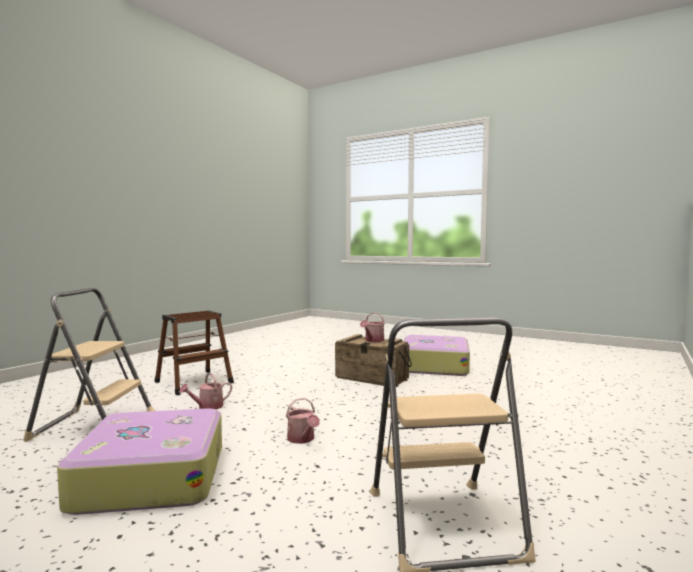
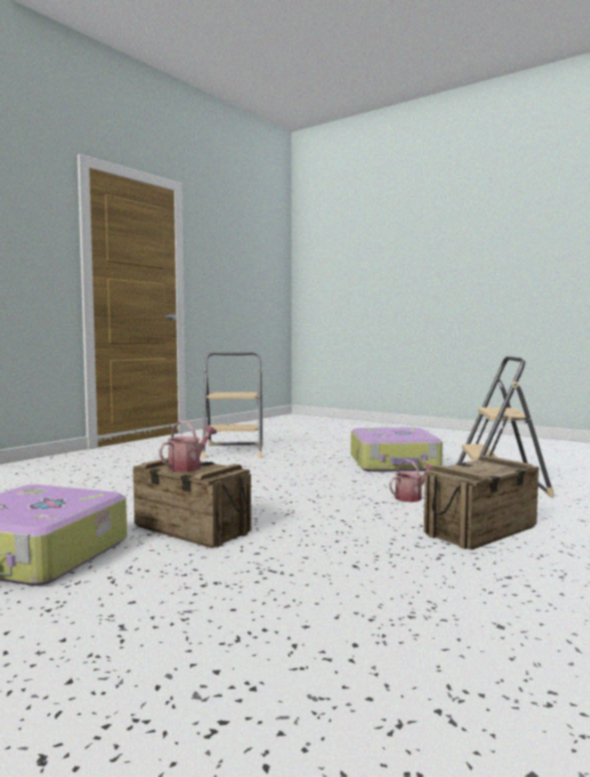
camera: 175 degrees left, 0 degrees up
brown step ladder [154,310,234,395] -> crate [424,455,539,550]
watering can [286,398,320,444] -> none

